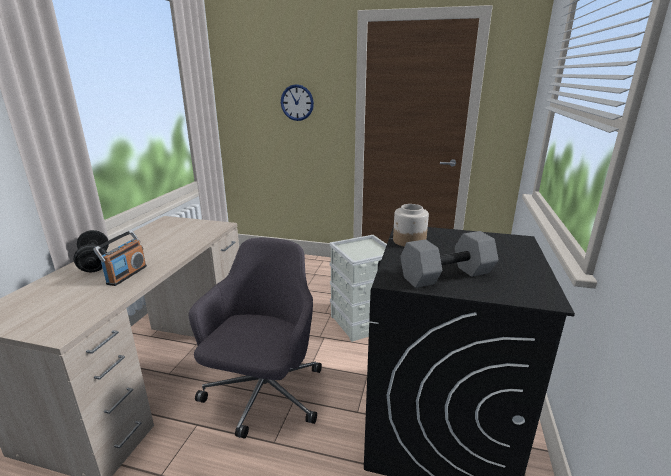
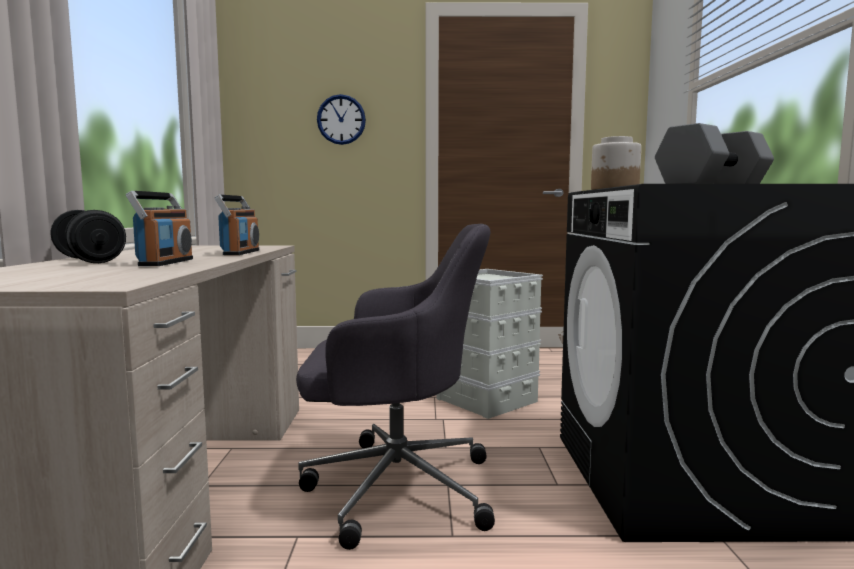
camera: 15 degrees left, 15 degrees down
grey office chair [189,238,322,438] -> grey office chair turned 90 degrees clockwise [296,224,495,550]
none -> radio [214,195,259,255]

